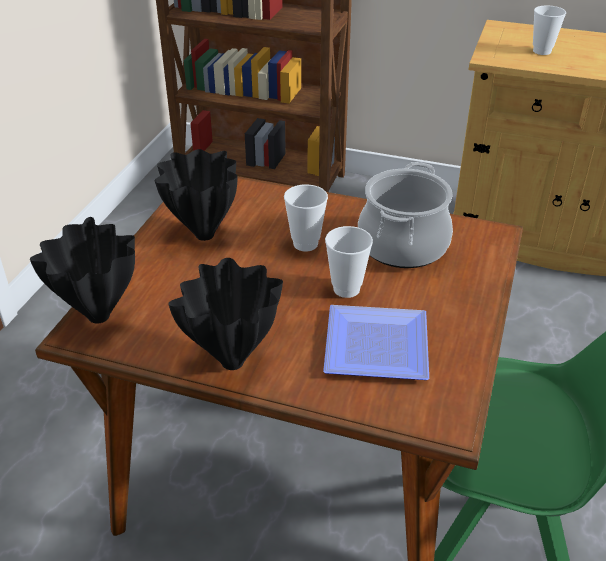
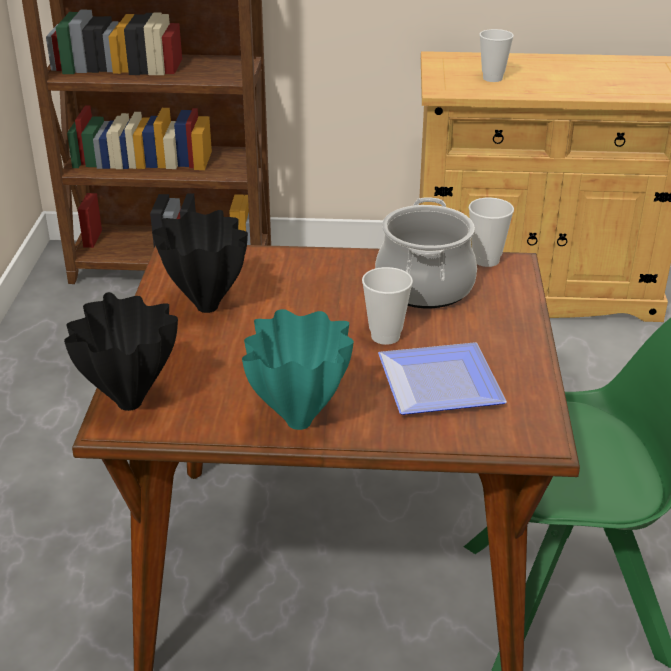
camera: 15 degrees left, 5 degrees down
black vase [168,258,283,370] -> turquoise vase [242,309,354,430]
cup [284,184,328,251] -> cup moved to [469,198,514,267]

